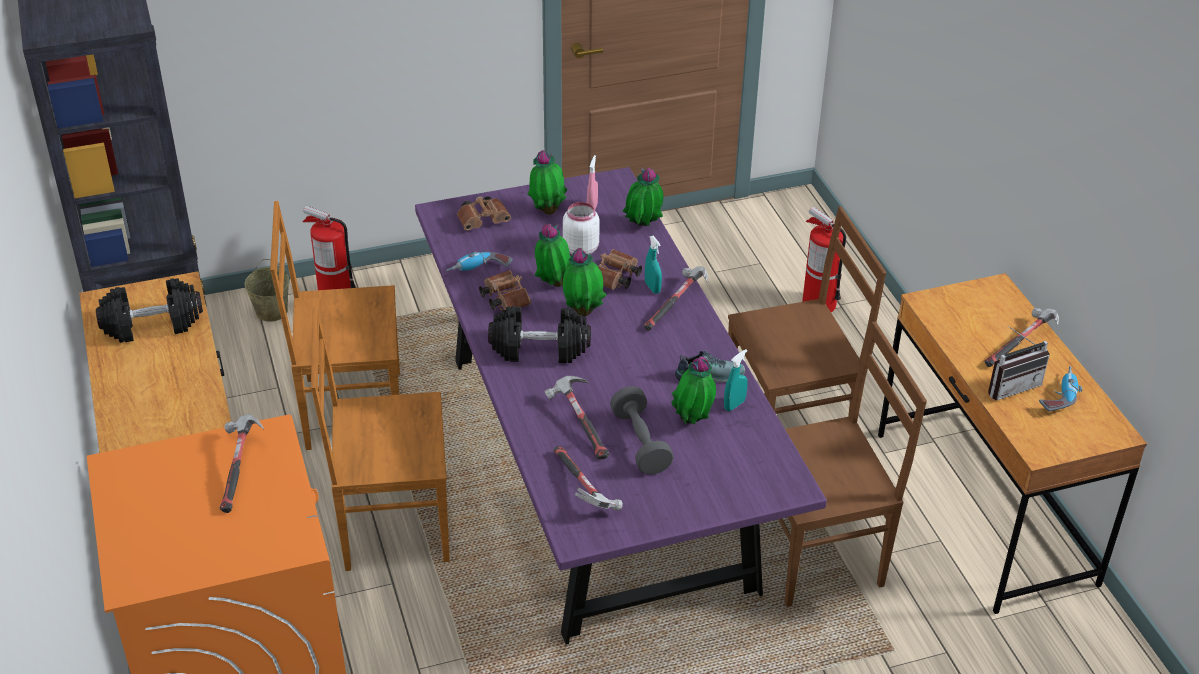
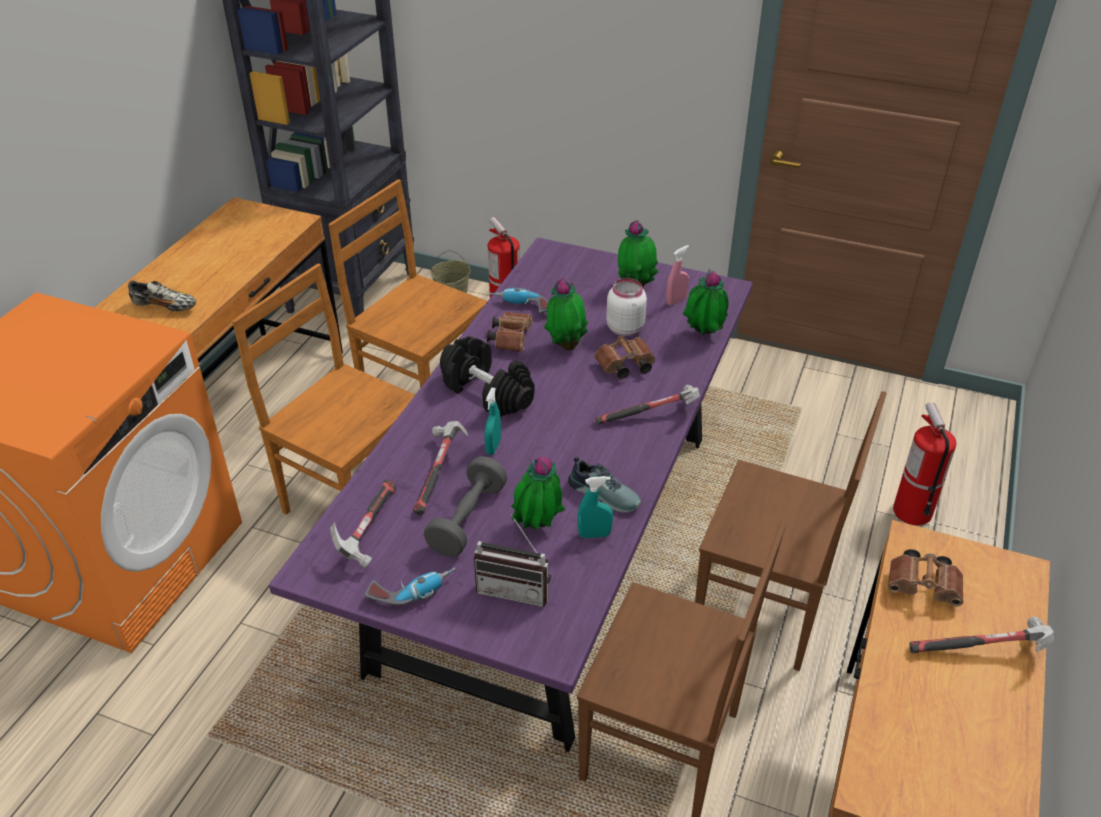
camera: 40 degrees right, 0 degrees up
black dumbbell [96,278,203,343] -> none
hammer [220,414,264,513] -> none
brown binoculars [457,196,511,231] -> brown binoculars moved to [888,549,964,607]
potted plant [563,248,606,316] -> none
turquoise spray bottle [645,236,662,294] -> turquoise spray bottle moved to [484,387,501,455]
radio [988,326,1050,400] -> radio moved to [474,514,551,607]
power drill [1039,366,1082,411] -> power drill moved to [365,568,456,605]
none -> shoe [128,280,196,311]

